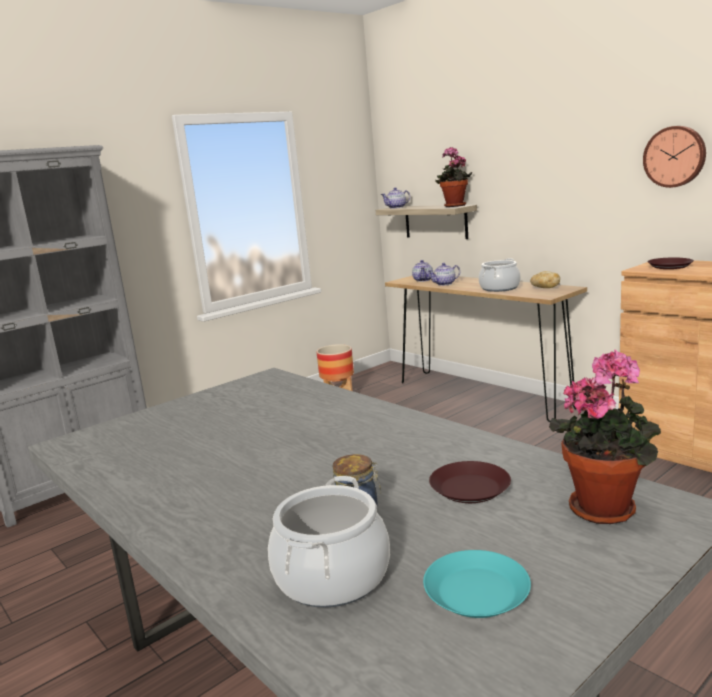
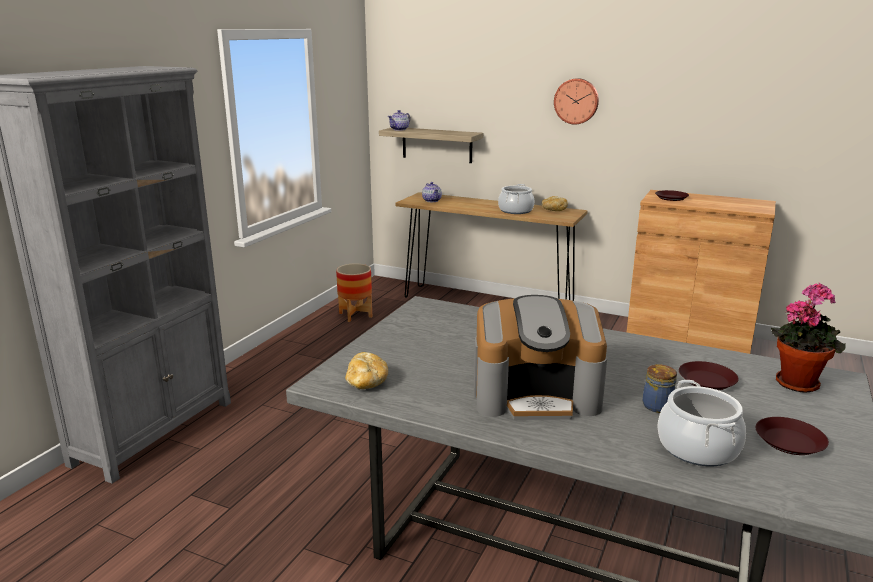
camera: 25 degrees left, 5 degrees up
turquoise plate [423,550,531,618] -> brown plate [756,417,829,455]
teapot [428,263,460,286] -> none
potted plant [435,147,472,207] -> none
wall clock [643,126,706,188] -> wall clock moved to [554,78,599,124]
none -> bread [345,352,388,389]
none -> coffee machine [474,295,607,420]

